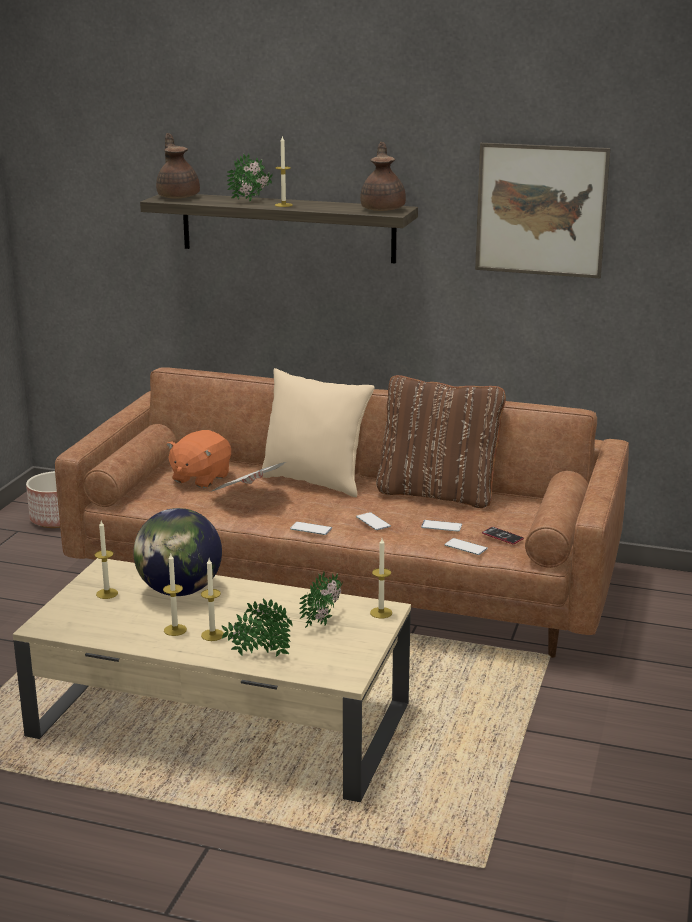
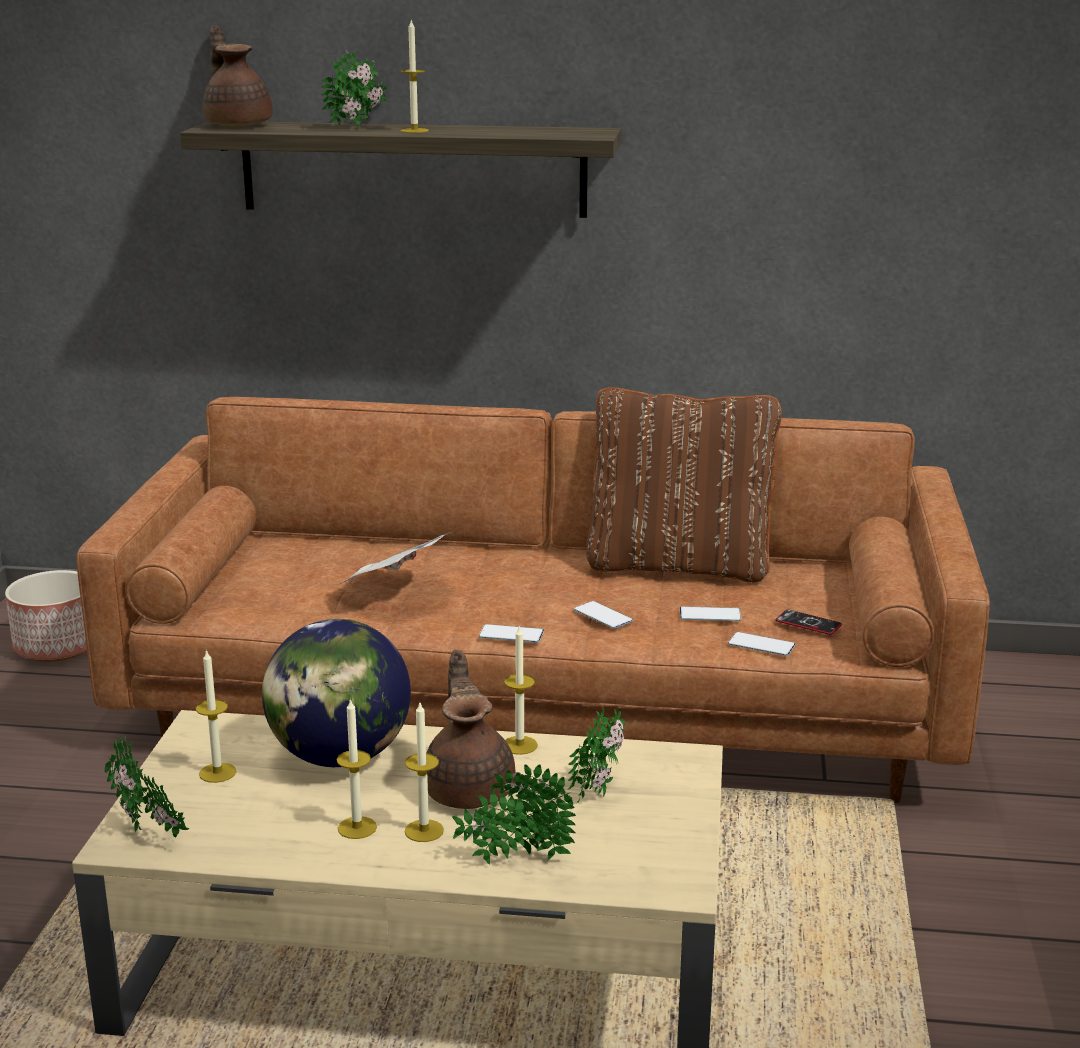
camera: 10 degrees left, 0 degrees up
orange plush toy [166,430,231,488] -> none
beige pillow [262,368,375,497] -> none
brown teapot [360,142,406,211] -> brown teapot moved to [427,649,516,809]
candle [370,538,392,618] -> candle moved to [504,625,538,755]
picture [475,143,611,278] -> none
none -> potted plant [105,736,190,837]

